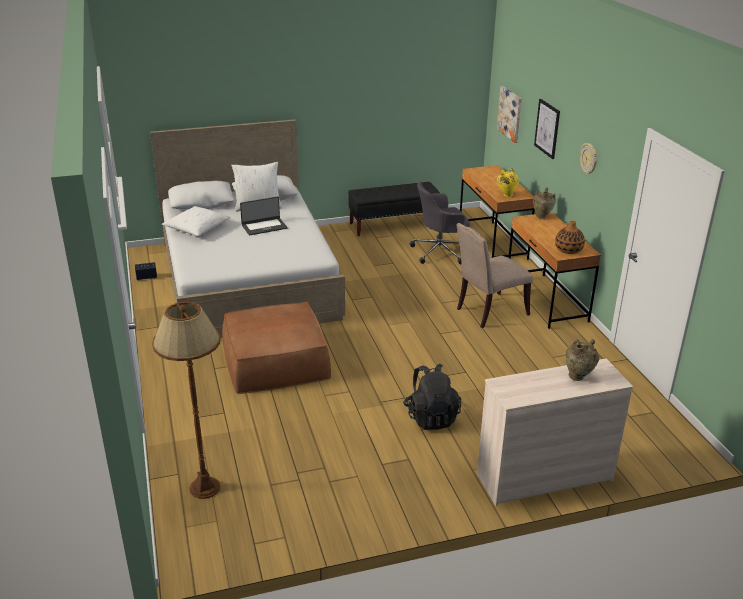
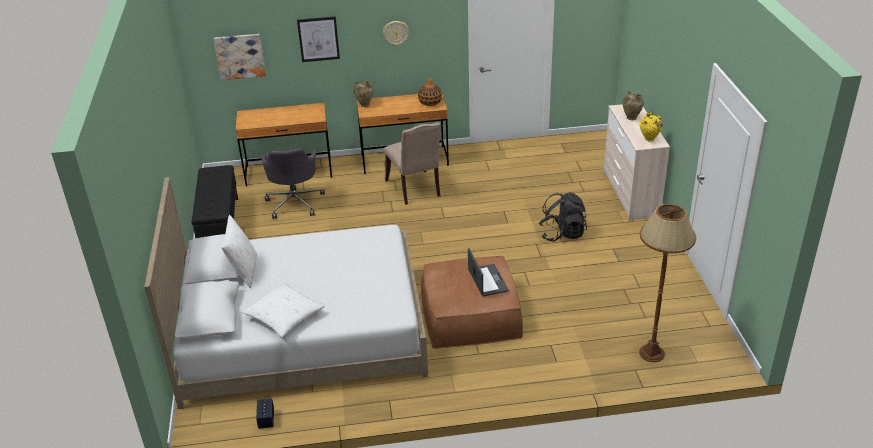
camera: 80 degrees left, 5 degrees up
laptop [240,197,288,235] -> laptop moved to [468,248,509,296]
yellow vase [497,168,519,197] -> yellow vase moved to [640,112,663,141]

